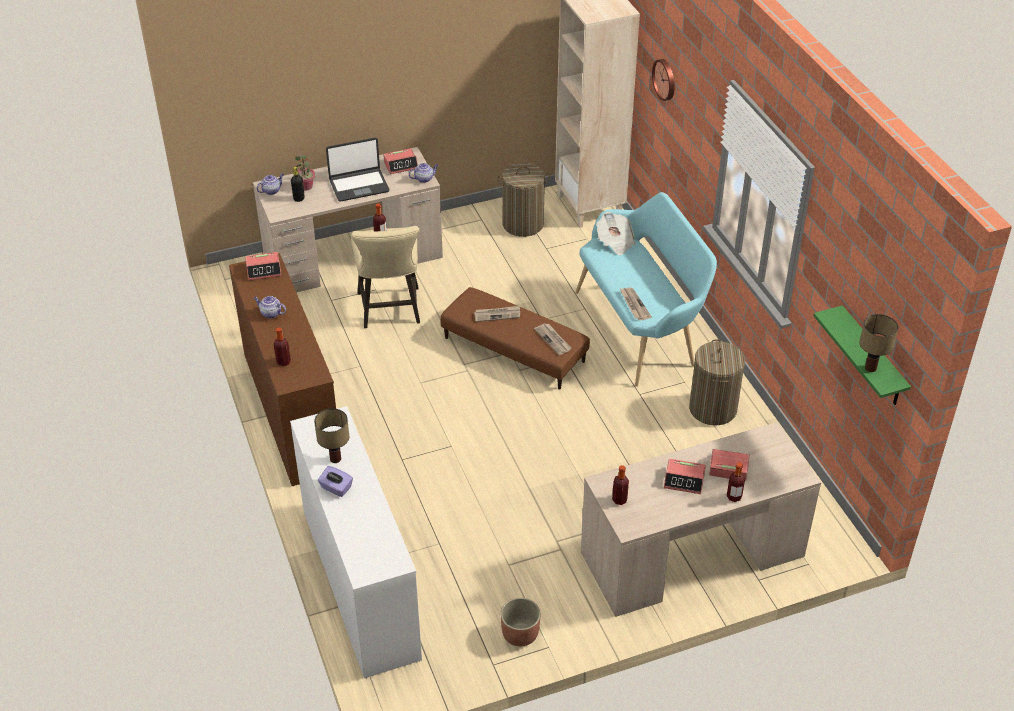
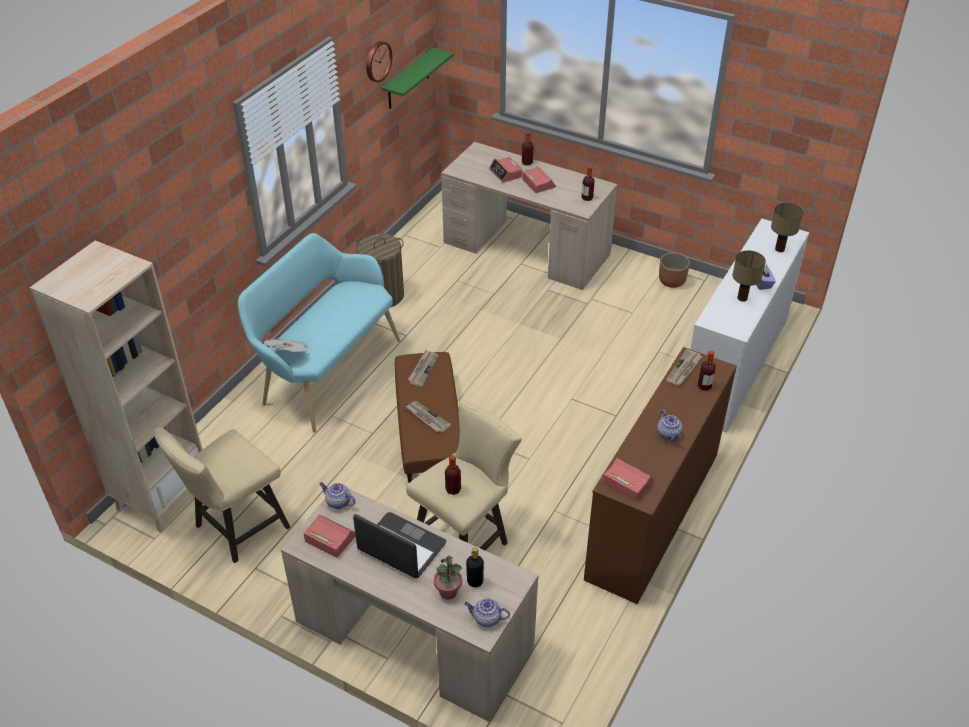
camera: 130 degrees left, 0 degrees up
laundry basket [497,162,550,237] -> beige stool [153,427,290,563]
newspaper [619,288,652,321] -> newspaper moved to [666,349,703,386]
wall clock [652,59,675,101] -> wall clock moved to [366,41,392,82]
table lamp [859,314,898,372] -> table lamp moved to [771,203,803,252]

